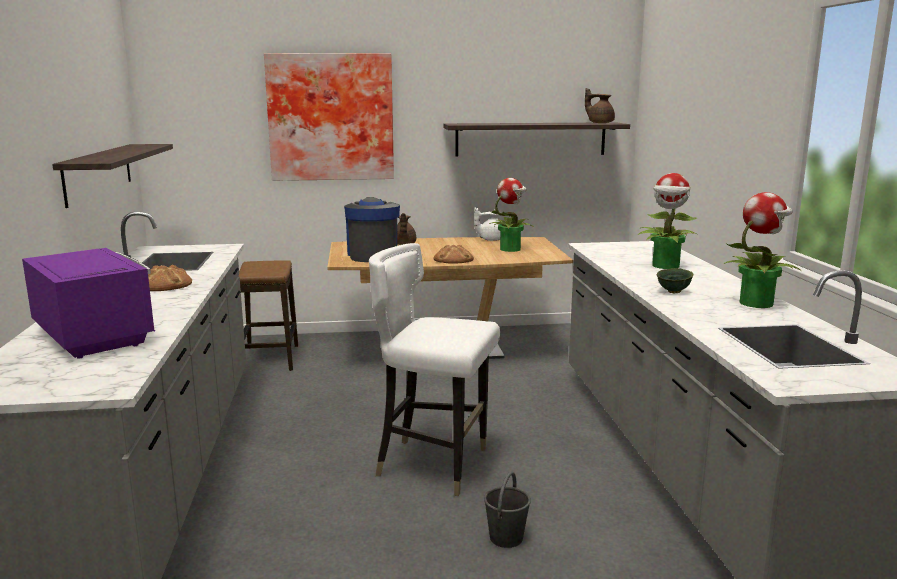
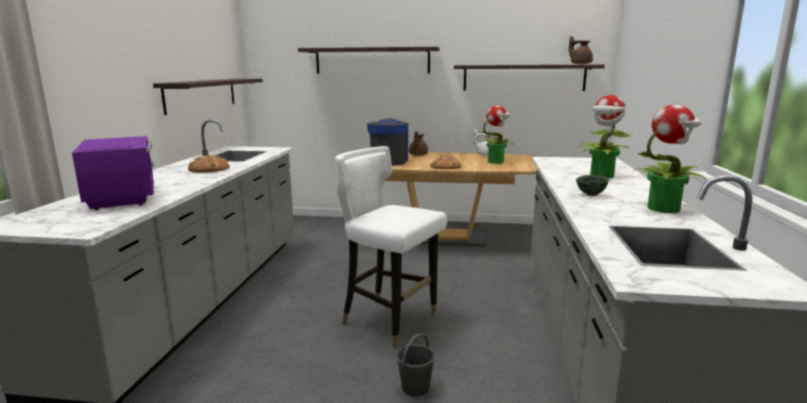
camera: 15 degrees right, 0 degrees up
stool [238,260,298,371] -> none
picture [264,53,394,181] -> shelf [298,47,439,74]

